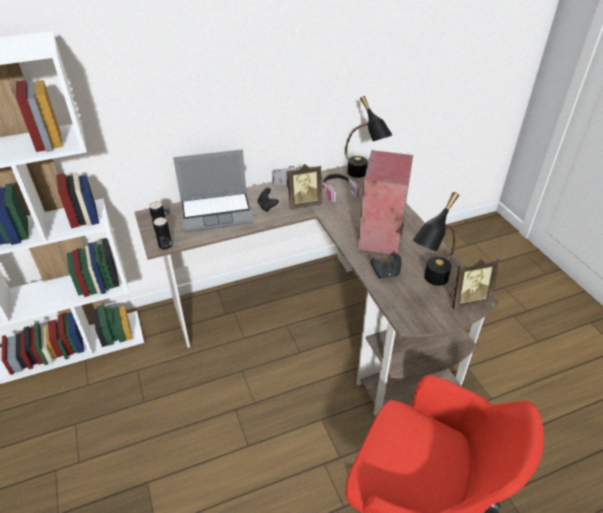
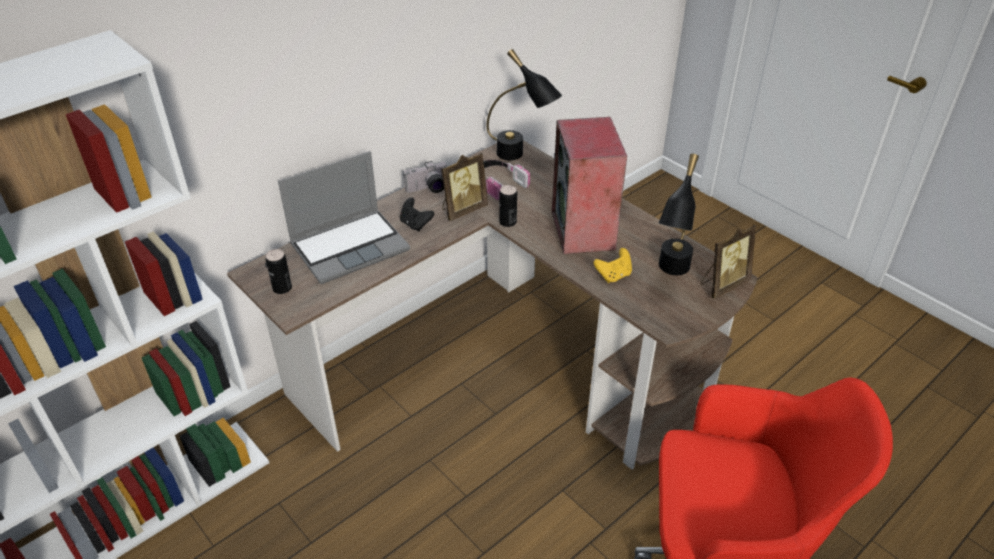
camera: 20 degrees left, 0 degrees up
can [154,217,172,250] -> can moved to [499,185,517,227]
black game controller [371,255,401,278] -> yellow game controller [594,248,632,283]

